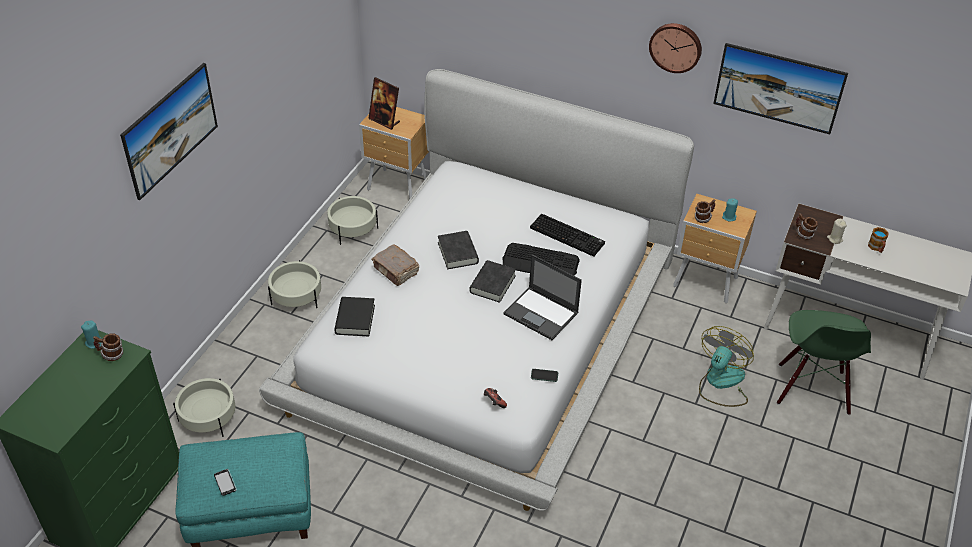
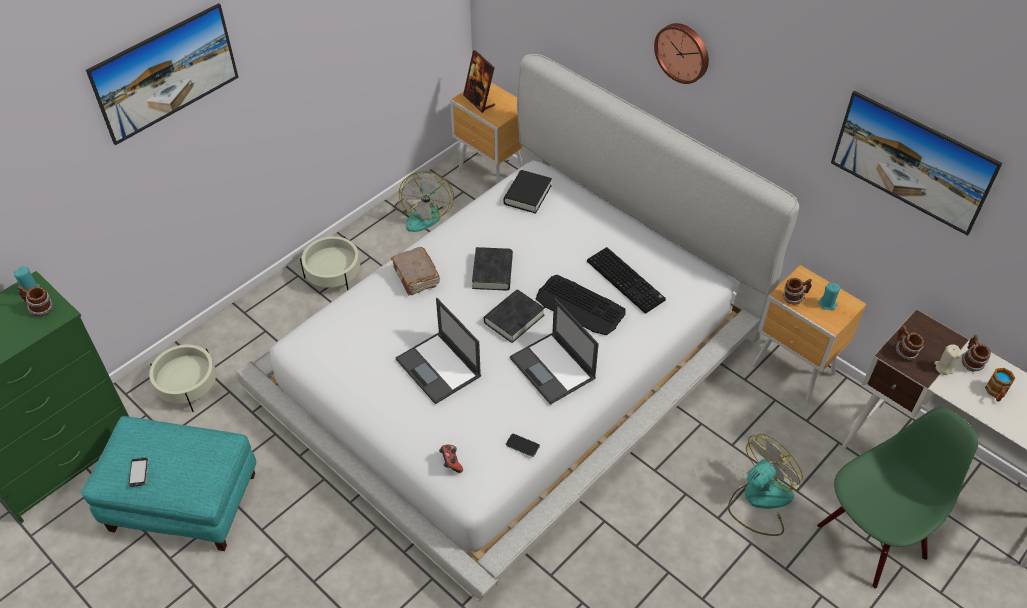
camera: 20 degrees right, 5 degrees up
beige planter [327,196,378,245] -> fan [395,171,454,232]
black book [334,297,375,336] -> black book moved to [503,170,552,214]
wall clock [649,23,702,73] -> wall clock moved to [654,23,709,84]
green chair [777,310,871,415] -> green chair turned 150 degrees counterclockwise [817,407,979,589]
none -> laptop [395,298,481,404]
none -> mug [962,334,991,371]

